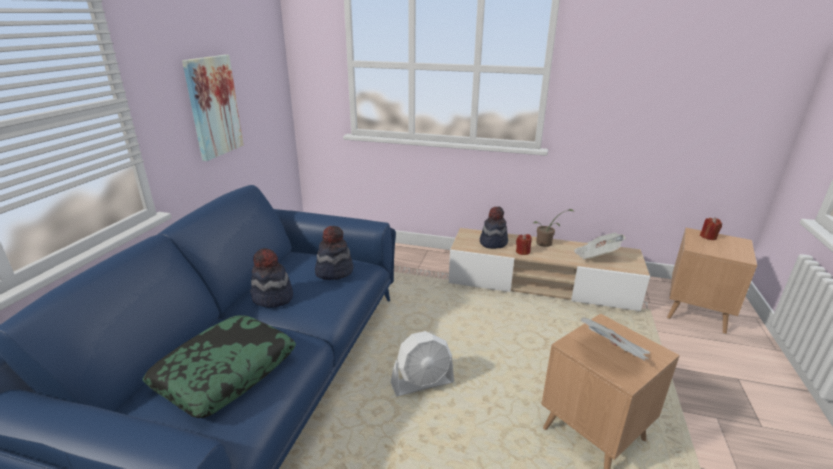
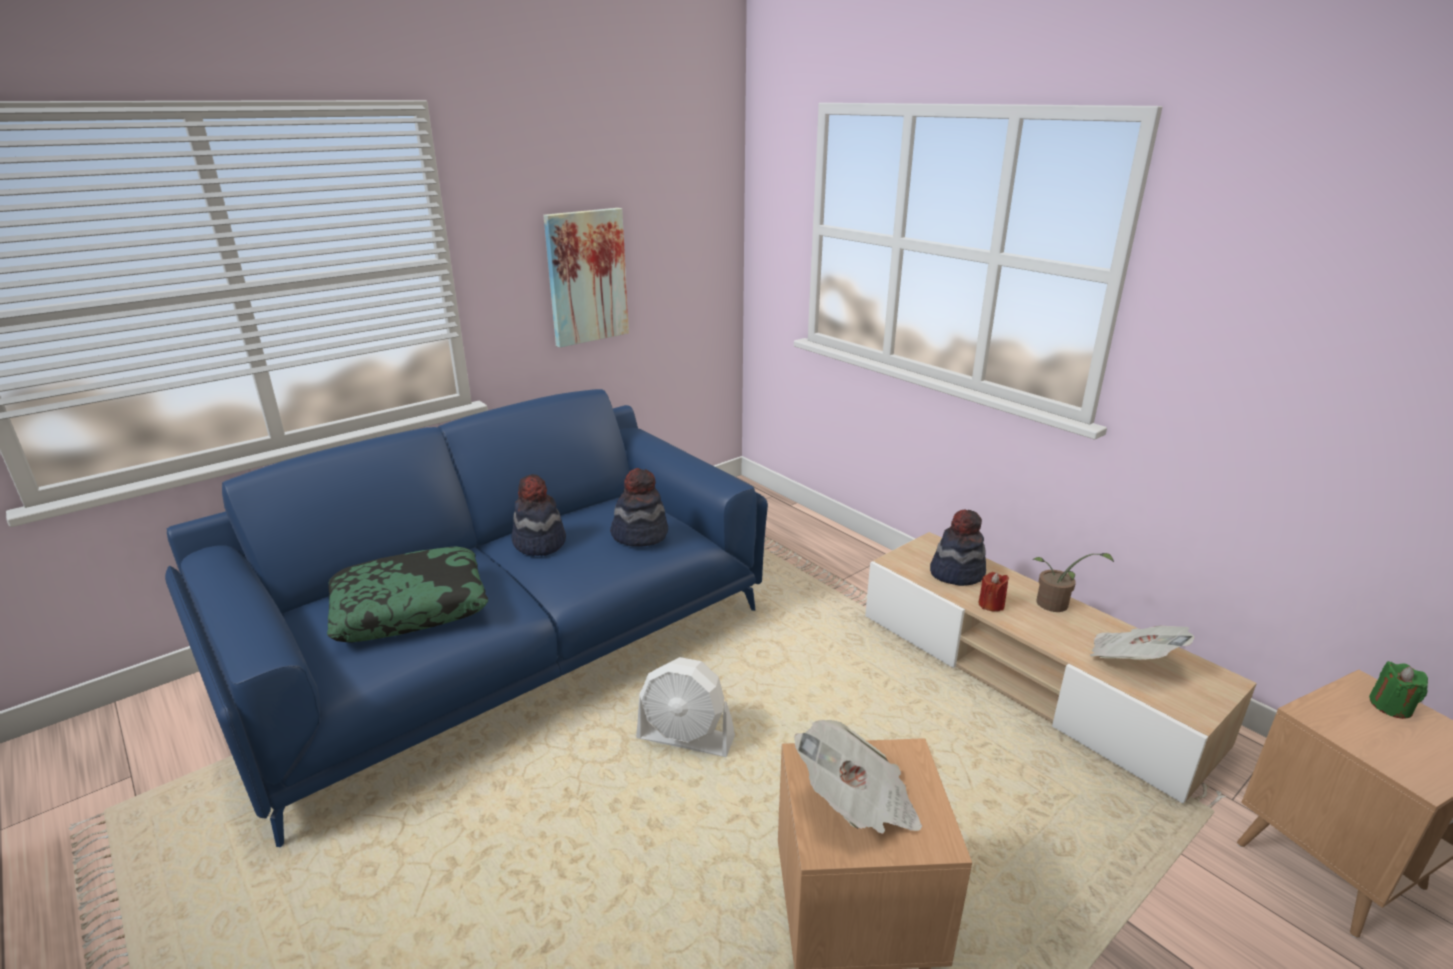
camera: 35 degrees right, 0 degrees up
red candle [700,218,722,240] -> green candle [1369,661,1428,719]

